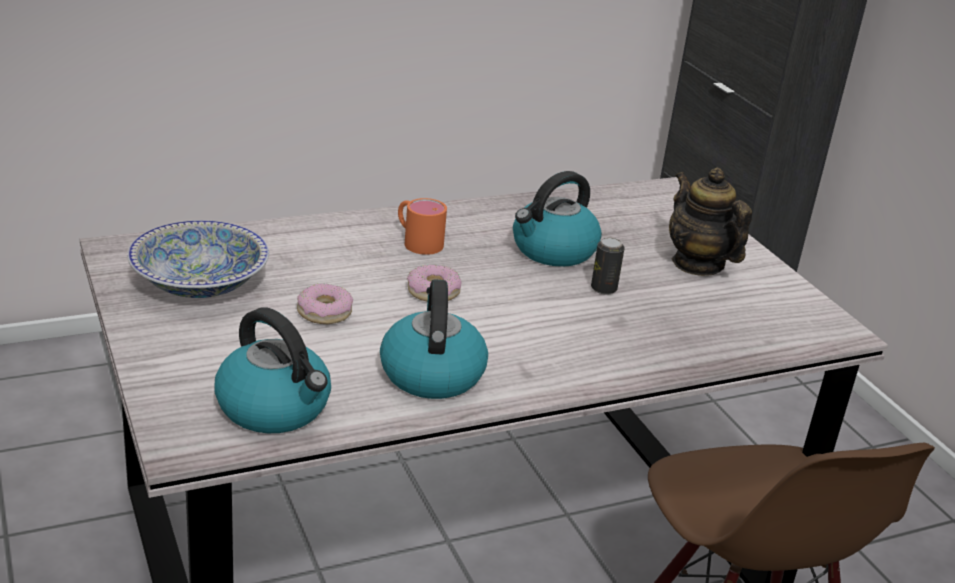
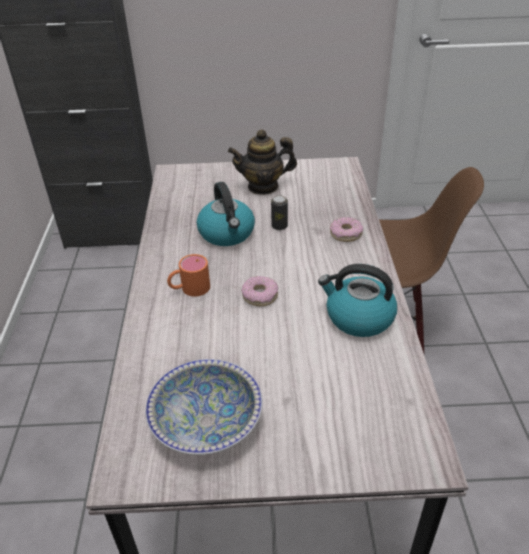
camera: 65 degrees left, 10 degrees up
kettle [214,308,331,433] -> none
donut [297,283,353,324] -> donut moved to [330,217,363,242]

